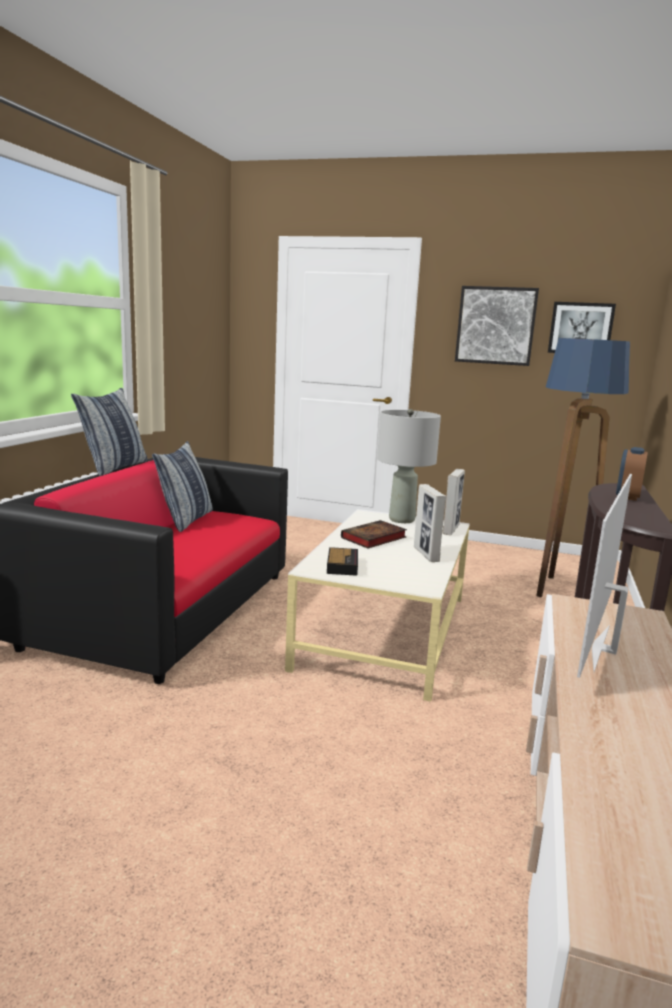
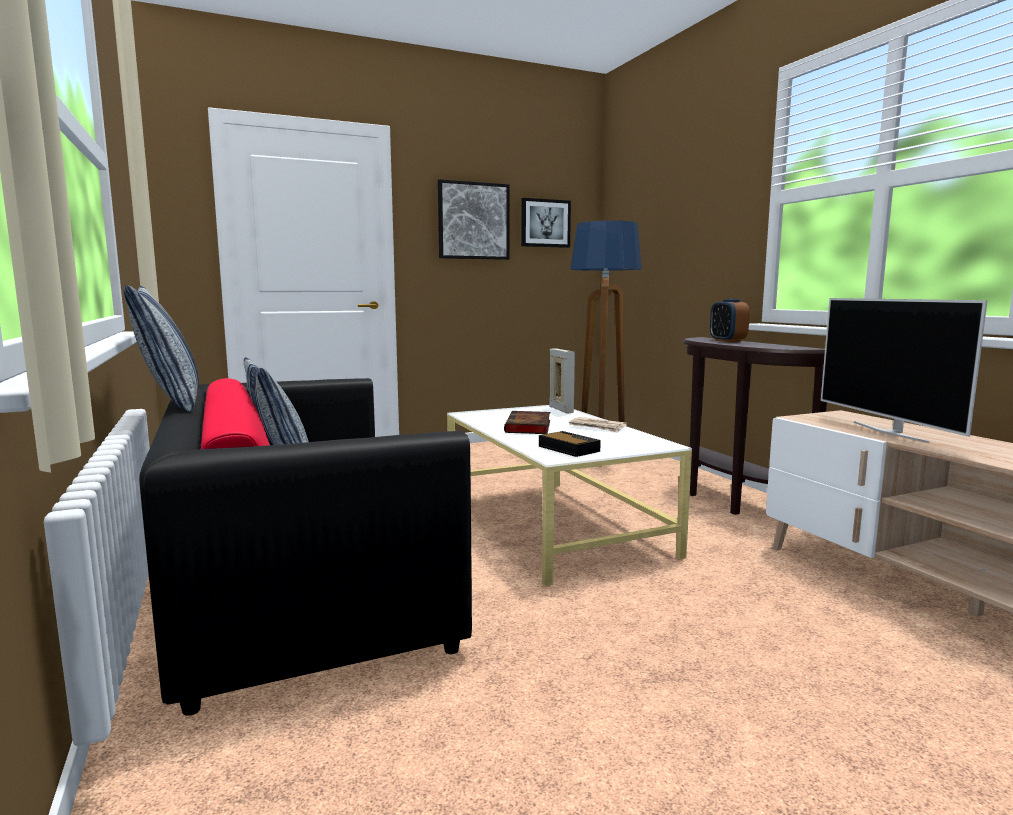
camera: 40 degrees left, 5 degrees down
grey table lamp [377,409,441,523] -> none
picture frame [414,484,446,562] -> newspaper [569,417,627,433]

